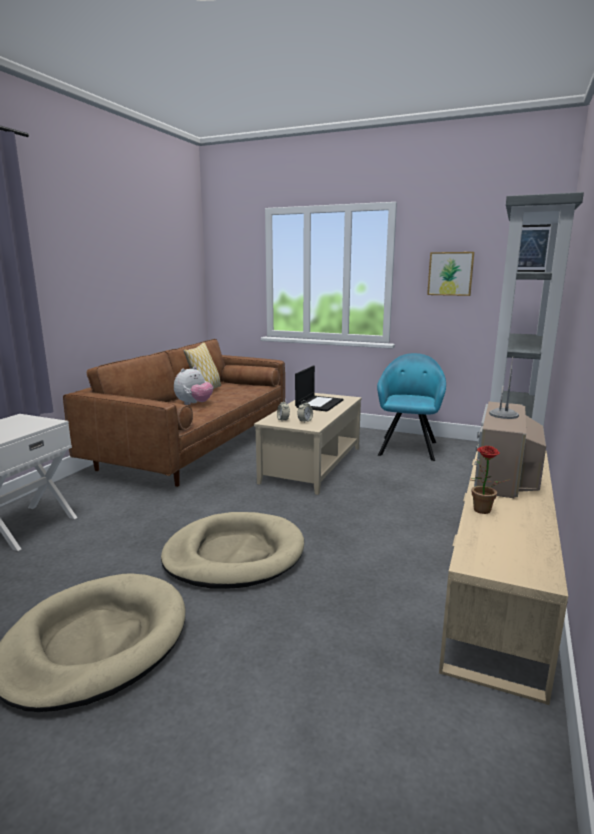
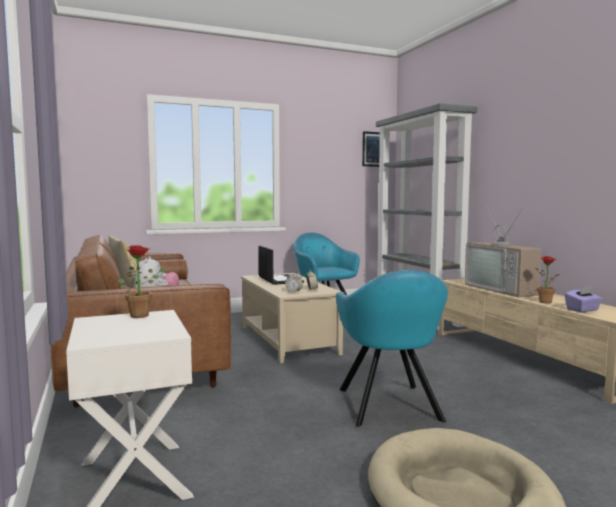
camera: 45 degrees left, 10 degrees down
beige dog bed [161,512,304,589] -> turquoise armchair [336,270,448,427]
picture [427,252,475,296] -> none
none -> potted plant [118,245,168,318]
none -> purple tissue box [565,286,603,312]

